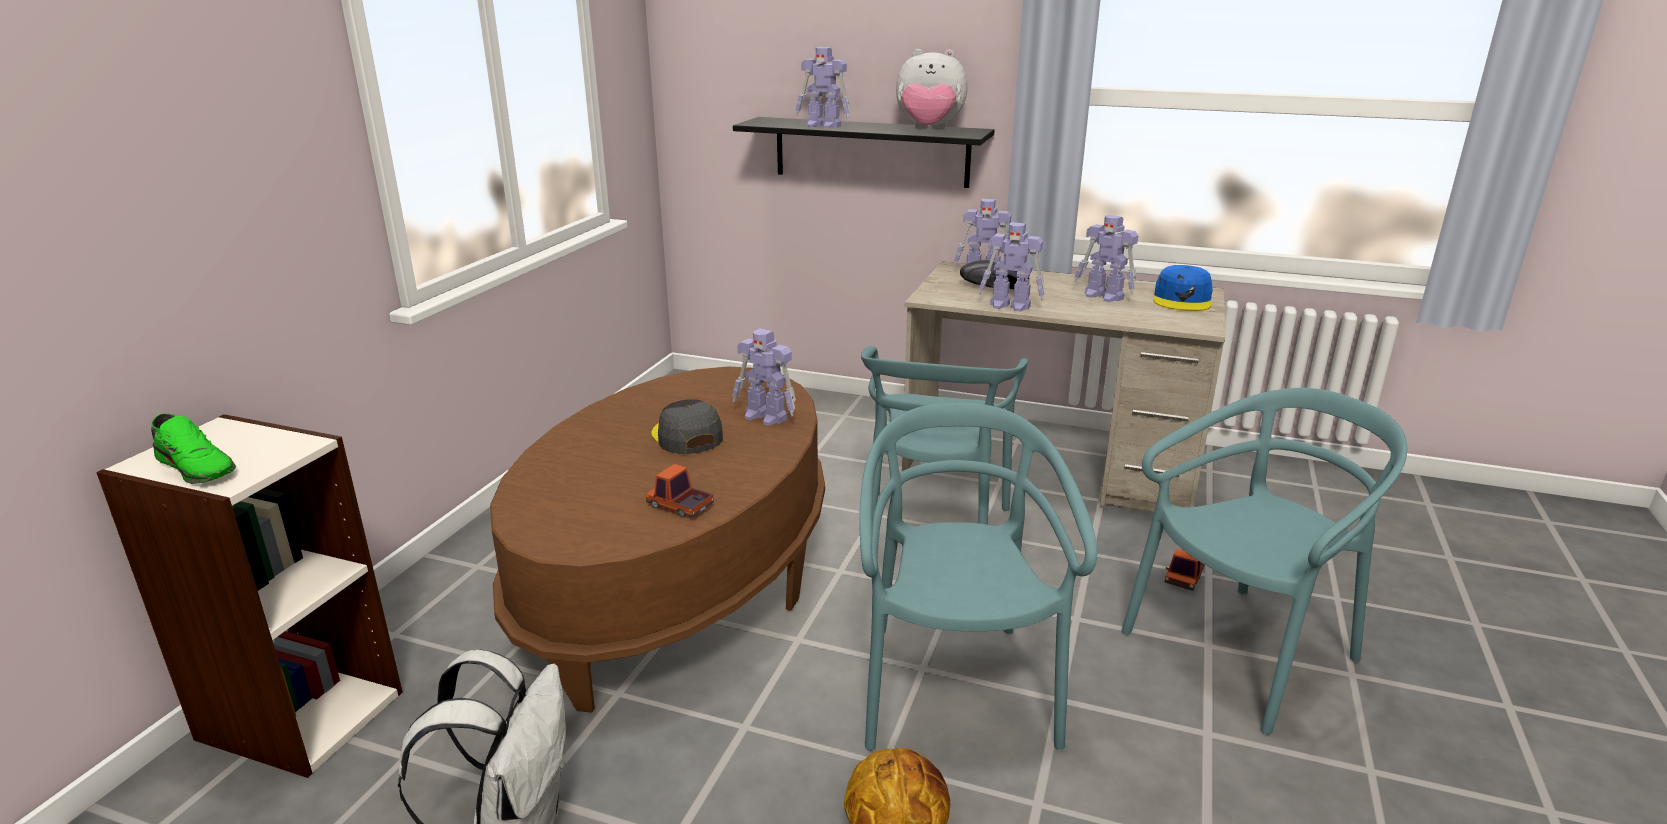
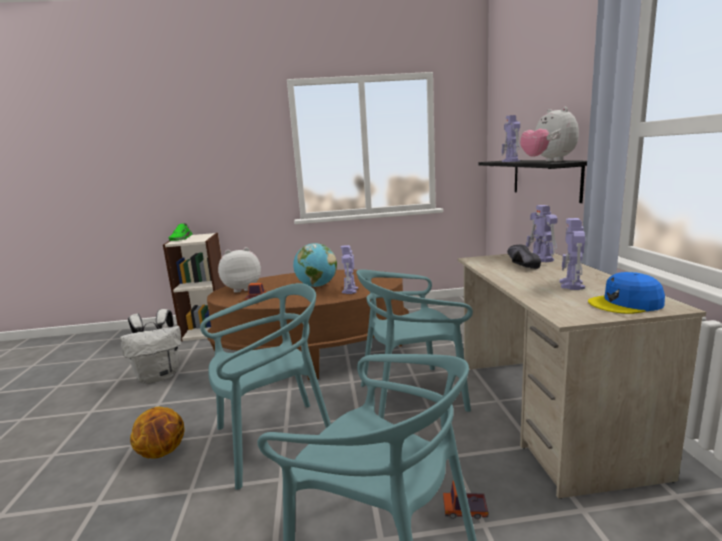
camera: 65 degrees right, 10 degrees down
grey cap [651,399,723,454] -> globe [293,243,337,287]
toy robot [979,222,1045,312] -> none
none -> plush toy [218,247,261,293]

